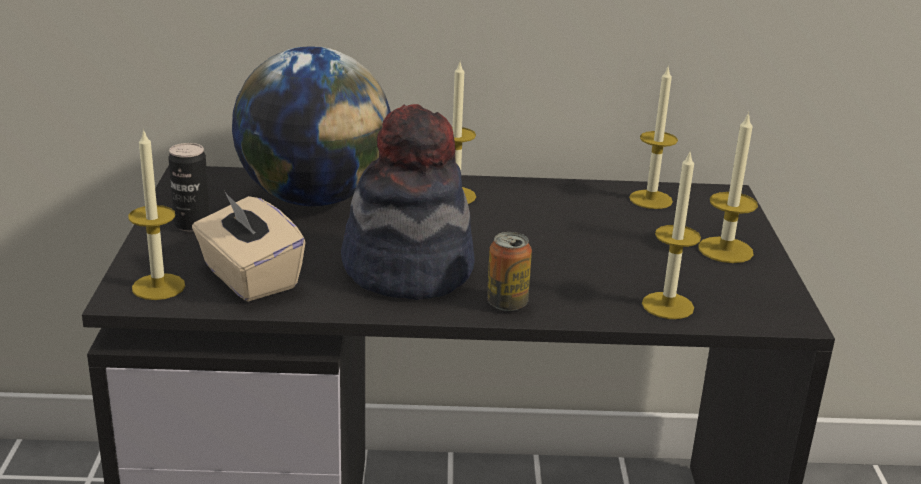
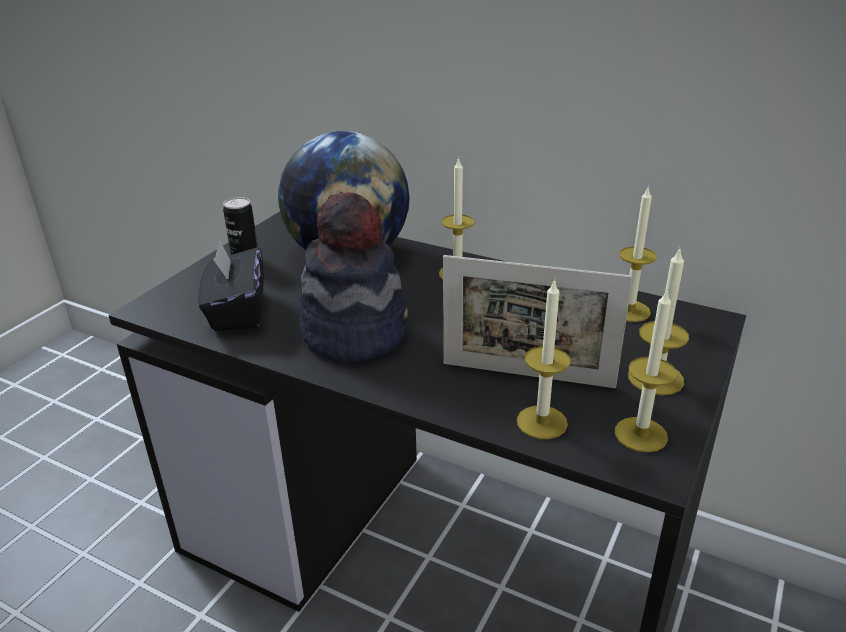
camera: 30 degrees right, 5 degrees up
candle [128,129,185,300] -> candle moved to [615,288,677,453]
beige tissue box [192,191,306,302] -> black tissue box [198,241,264,331]
can [487,232,532,311] -> none
none -> picture frame [443,255,633,388]

